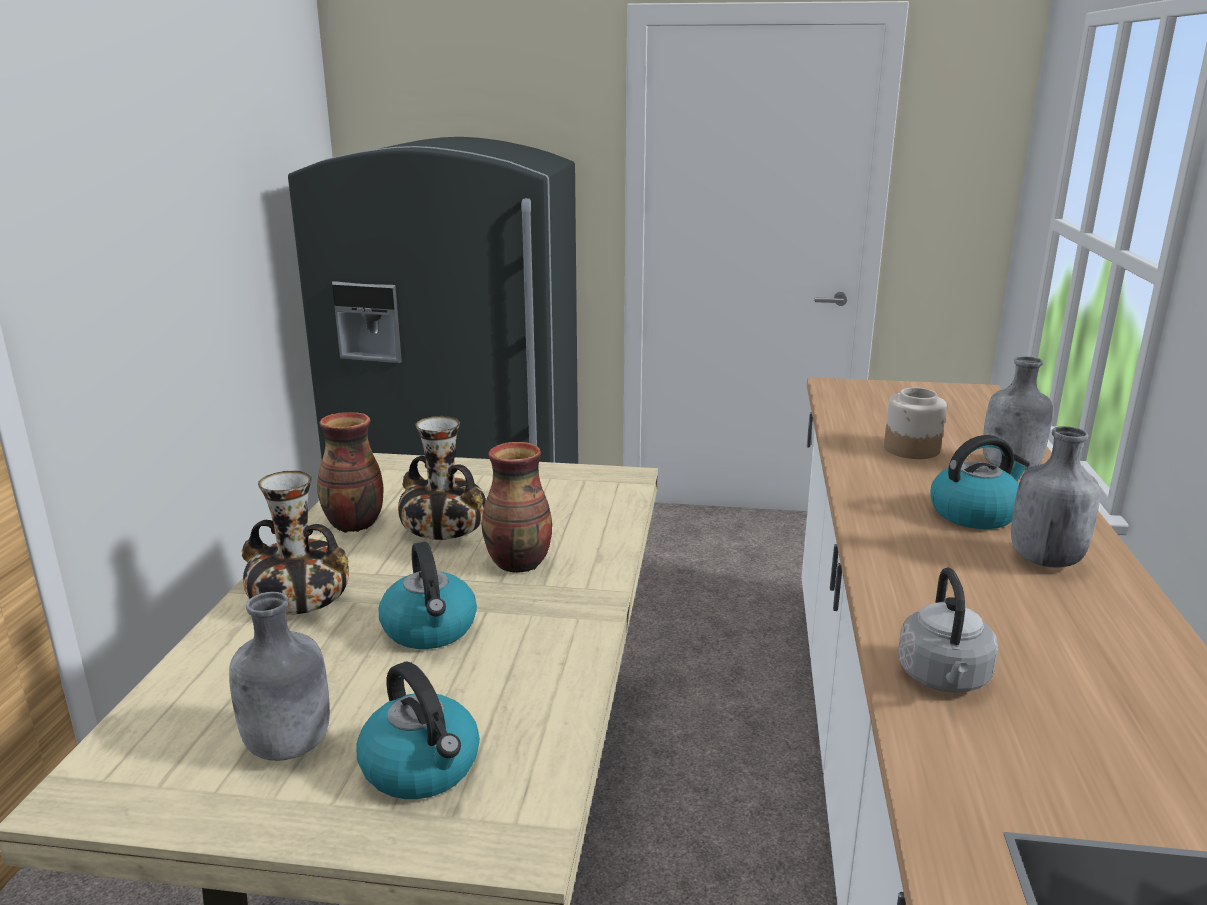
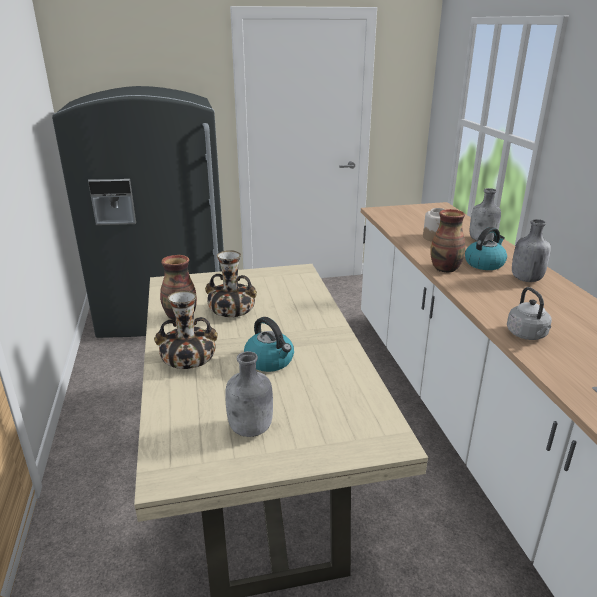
camera: 20 degrees left, 5 degrees up
kettle [356,662,480,799] -> none
vase [482,442,552,573] -> vase moved to [430,209,465,272]

